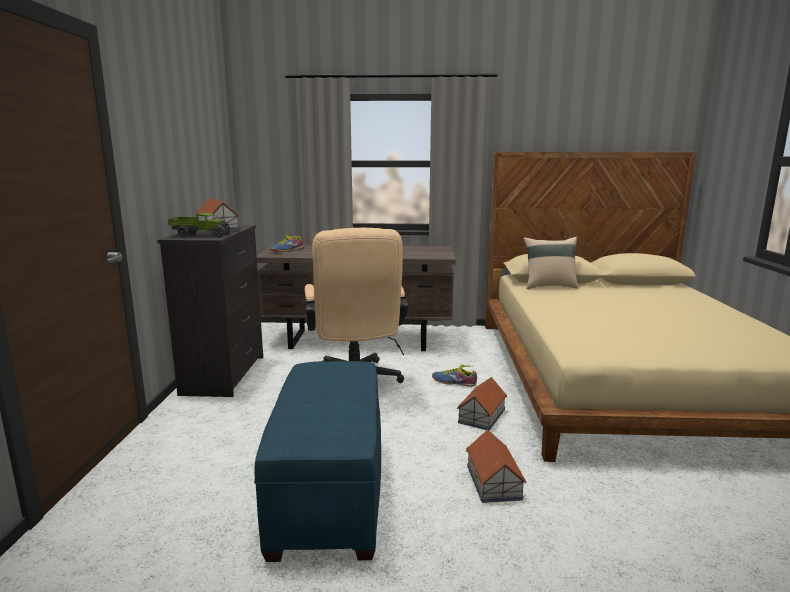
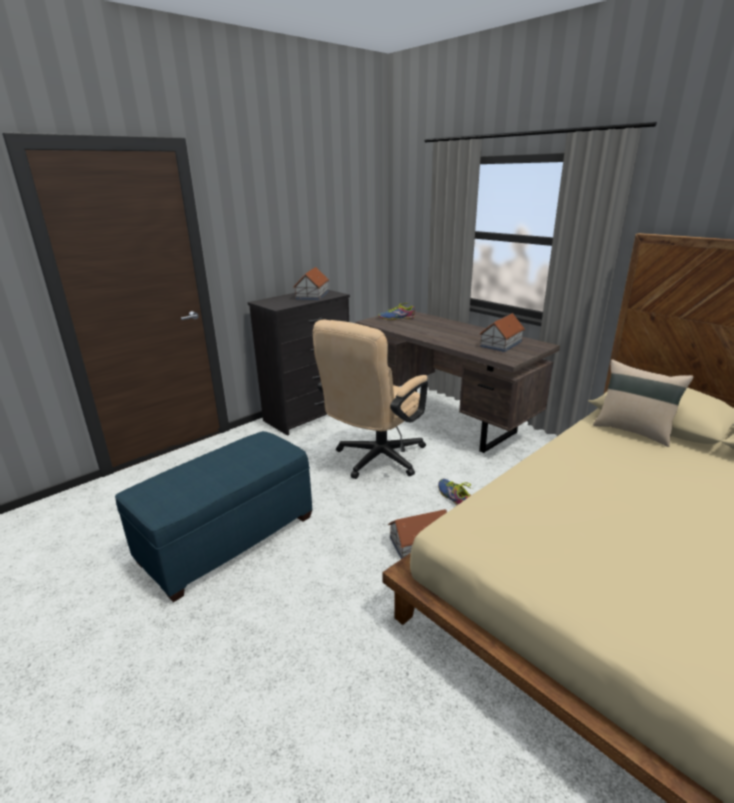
camera: 45 degrees right, 10 degrees up
toy truck [168,213,231,237] -> none
toy house [466,430,527,503] -> toy house moved to [479,313,525,352]

